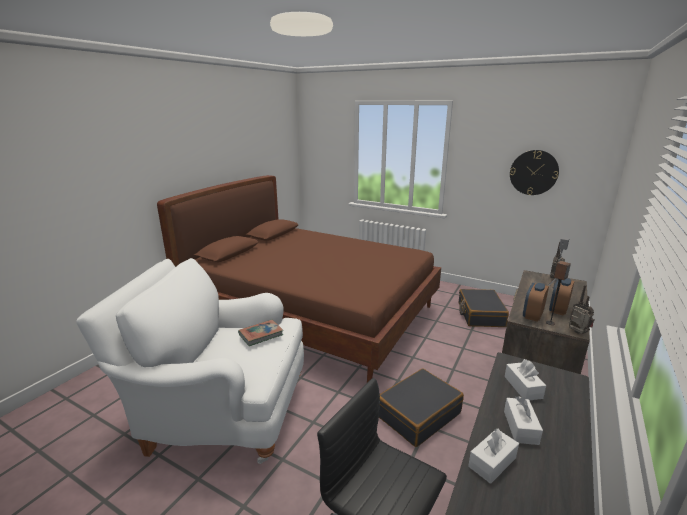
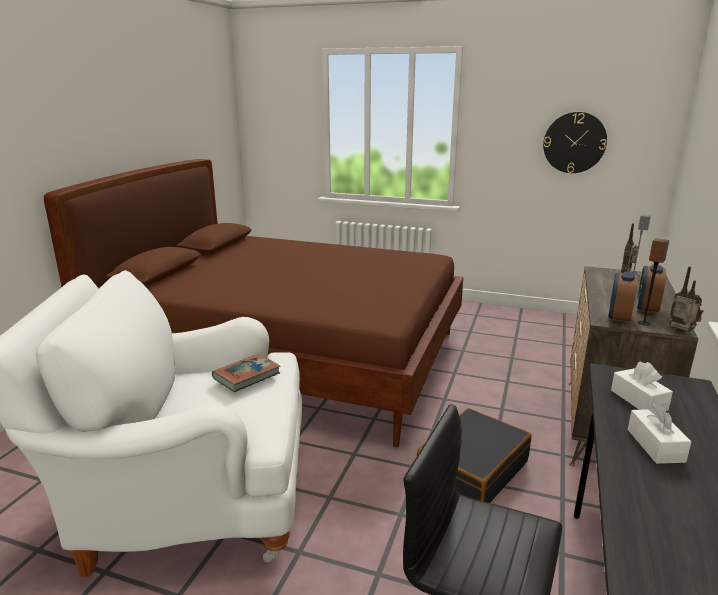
camera: 10 degrees left, 0 degrees up
black suitcase [459,289,509,327] -> none
white tissue box [468,428,519,484] -> none

